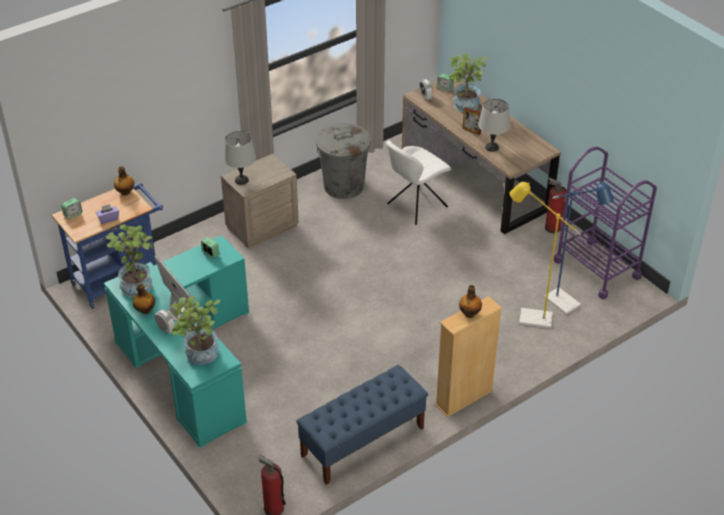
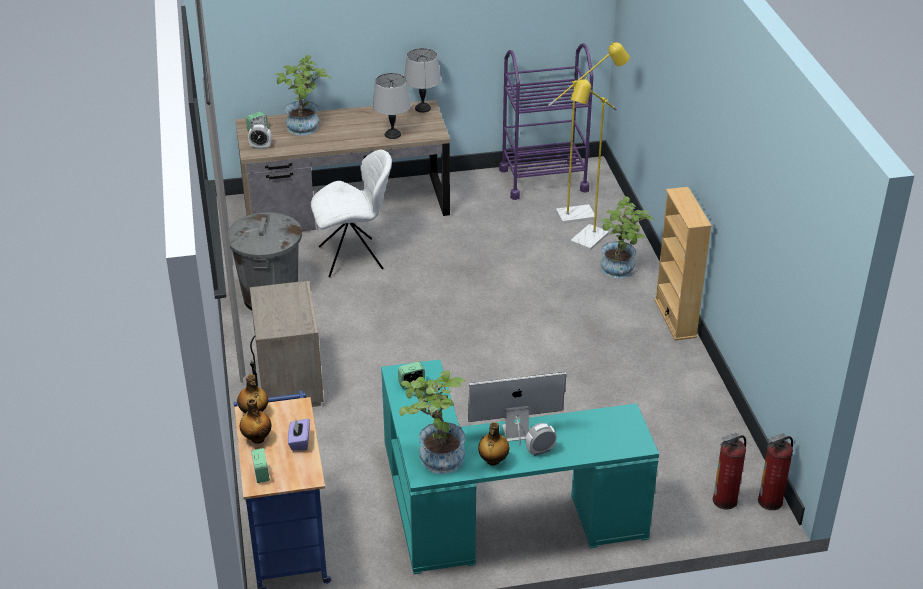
camera: 65 degrees left, 5 degrees down
potted plant [171,296,220,365] -> potted plant moved to [600,196,655,278]
grey table lamp [224,131,256,185] -> grey table lamp moved to [404,48,441,113]
blue bench [296,365,428,485] -> none
white chair [386,140,451,225] -> white chair turned 90 degrees counterclockwise [311,150,392,278]
bottle [459,285,482,318] -> bottle moved to [240,398,271,444]
picture frame [463,107,481,135] -> none
blue floor lamp [544,181,614,315] -> yellow floor lamp [548,42,630,224]
fire extinguisher [545,178,567,233] -> fire extinguisher moved to [713,433,746,509]

